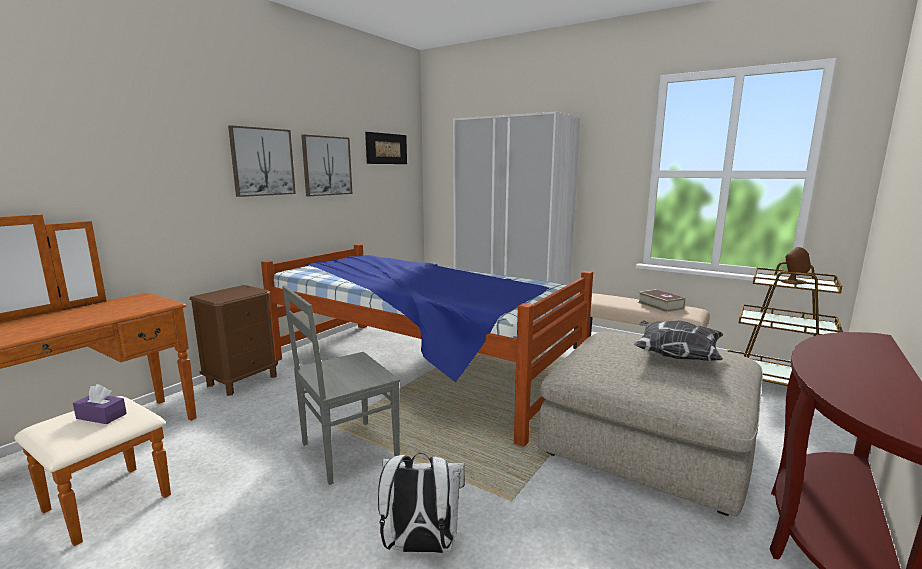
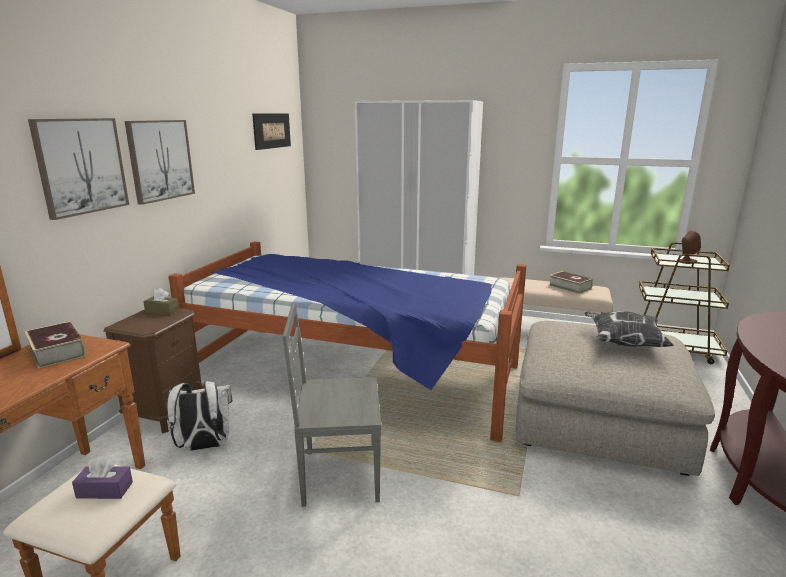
camera: 15 degrees left, 5 degrees up
grey chair [282,286,400,485] -> grey chair turned 45 degrees clockwise [282,302,381,507]
picture [301,135,352,196] -> picture moved to [28,118,129,220]
white backpack [378,453,465,553] -> white backpack moved to [167,381,232,451]
none -> book [24,321,86,369]
none -> brown tissue box [143,288,179,315]

